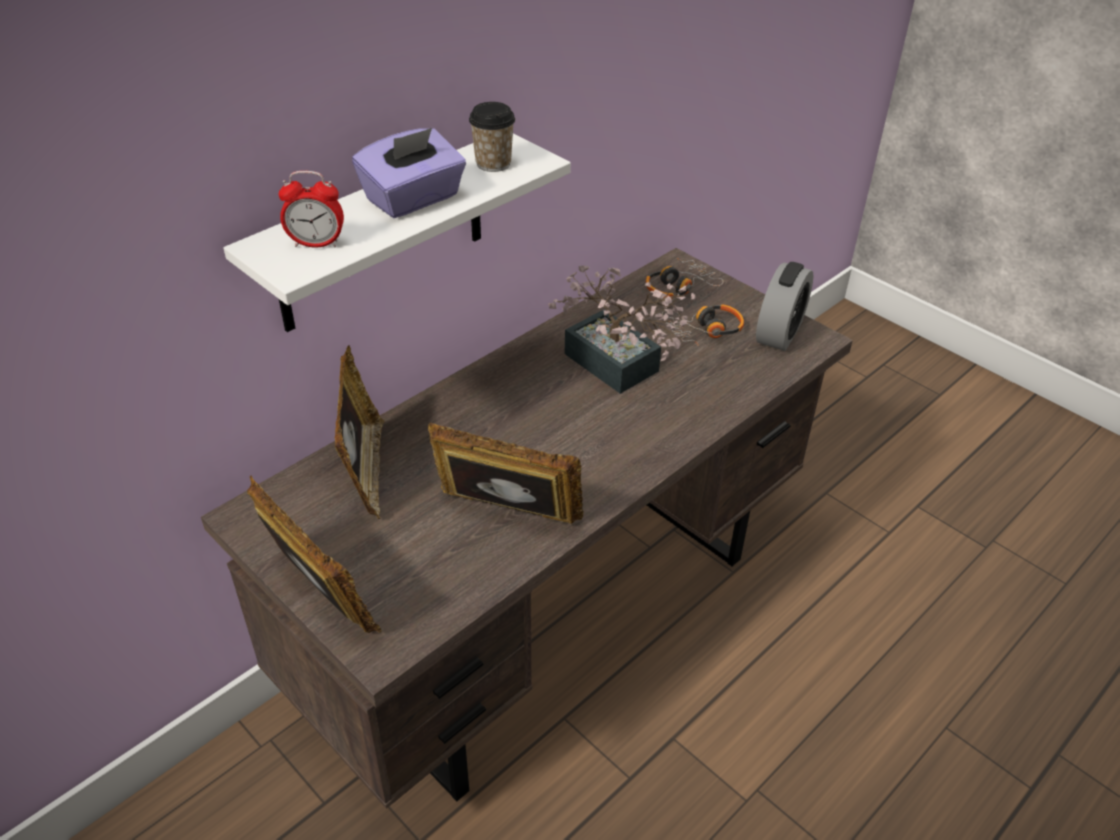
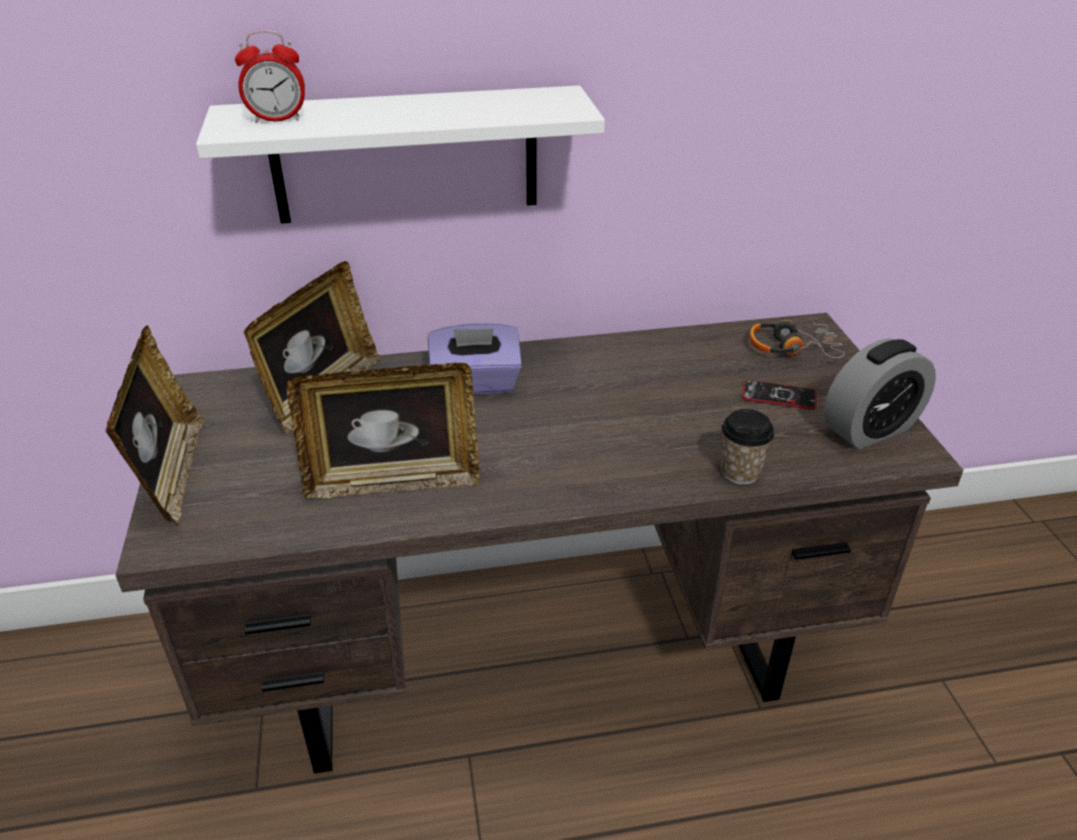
camera: 35 degrees right, 5 degrees down
alarm clock [279,171,344,248] -> alarm clock turned 45 degrees counterclockwise [235,30,305,123]
purple tissue box [352,128,466,218] -> purple tissue box moved to [428,323,522,395]
picture frame [428,422,583,524] -> picture frame turned 120 degrees clockwise [287,363,480,499]
cup [469,102,515,172] -> cup moved to [721,409,774,485]
potted plant [548,266,696,394] -> none
headphones [662,304,744,346] -> phone [742,380,817,410]

